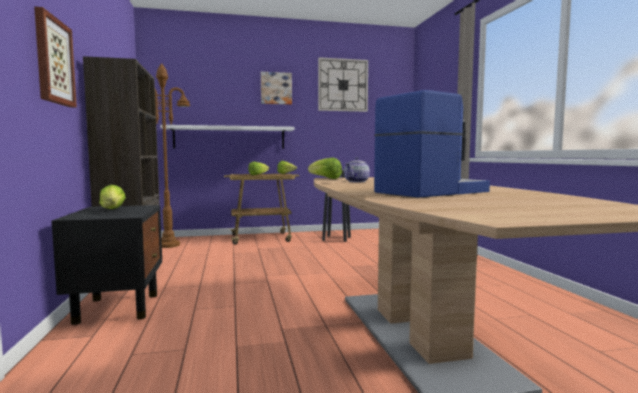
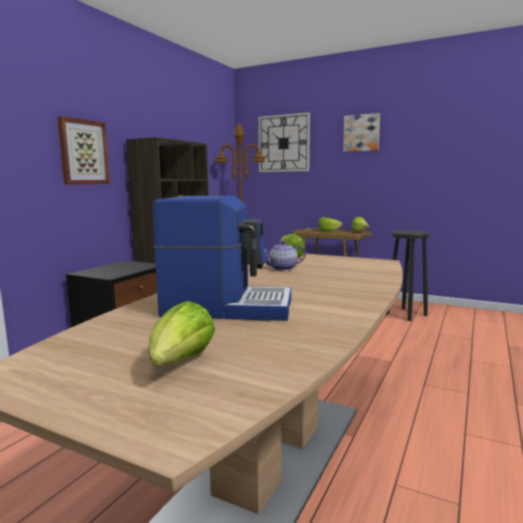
camera: 40 degrees right, 5 degrees up
lettuce [99,185,126,209] -> lettuce moved to [148,301,215,366]
white shelf [160,125,294,149] -> none
wall clock [318,57,368,112] -> wall clock moved to [258,112,310,172]

